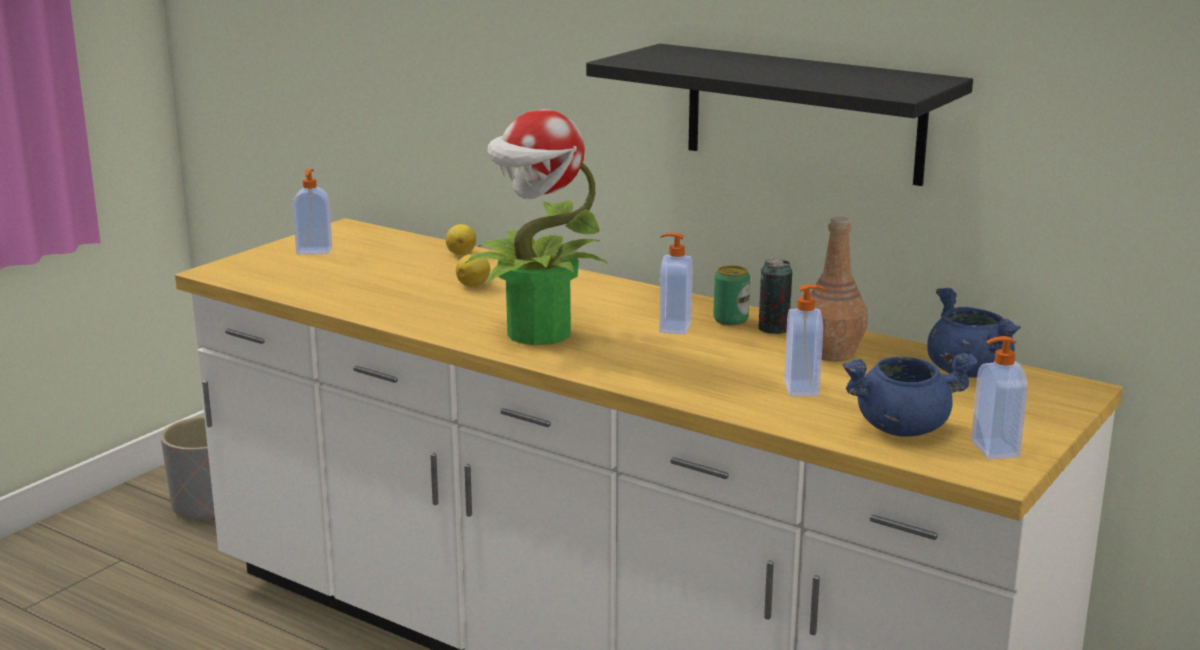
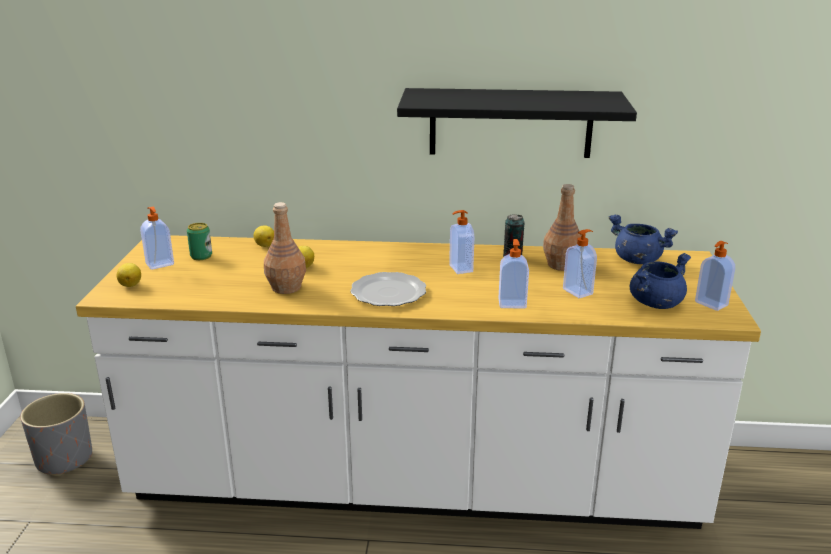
camera: 30 degrees left, 5 degrees up
potted plant [465,109,607,345] -> plate [350,272,426,306]
can [713,265,750,326] -> can moved to [187,223,212,260]
none -> lemon [117,263,141,287]
none -> brown bottle [264,202,306,294]
none -> soap dispenser [498,239,529,308]

